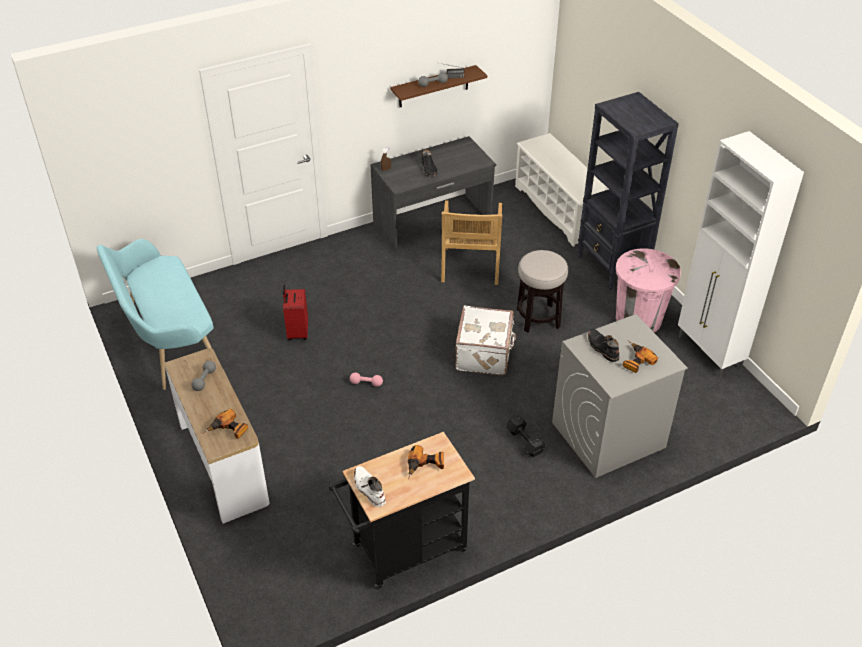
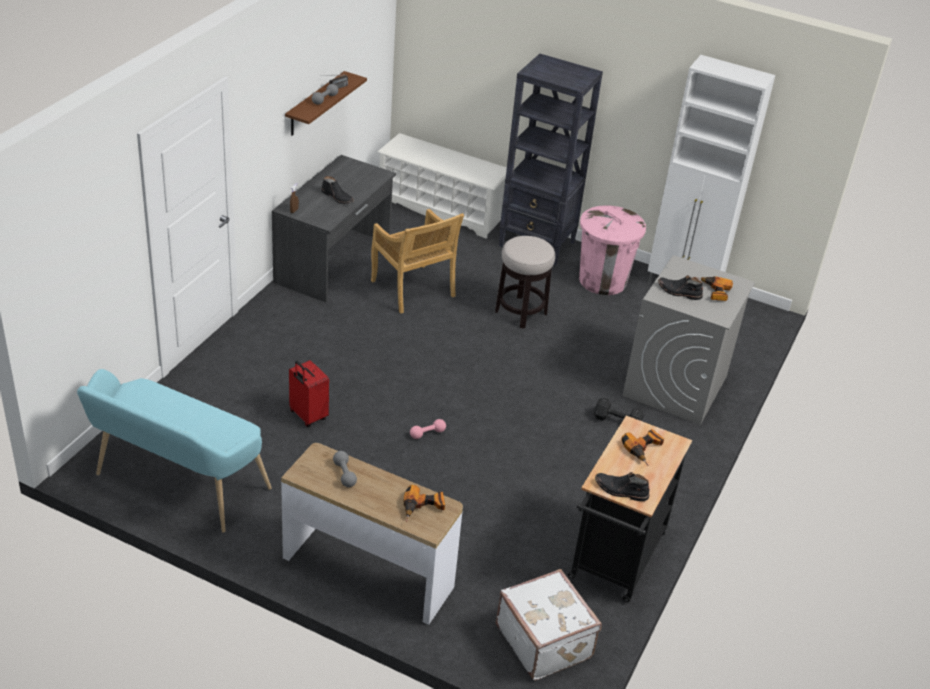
camera: 40 degrees left, 5 degrees down
white boot [354,466,386,507] -> black boot [595,472,649,501]
white suitcase [455,305,516,375] -> white suitcase moved to [496,569,602,681]

